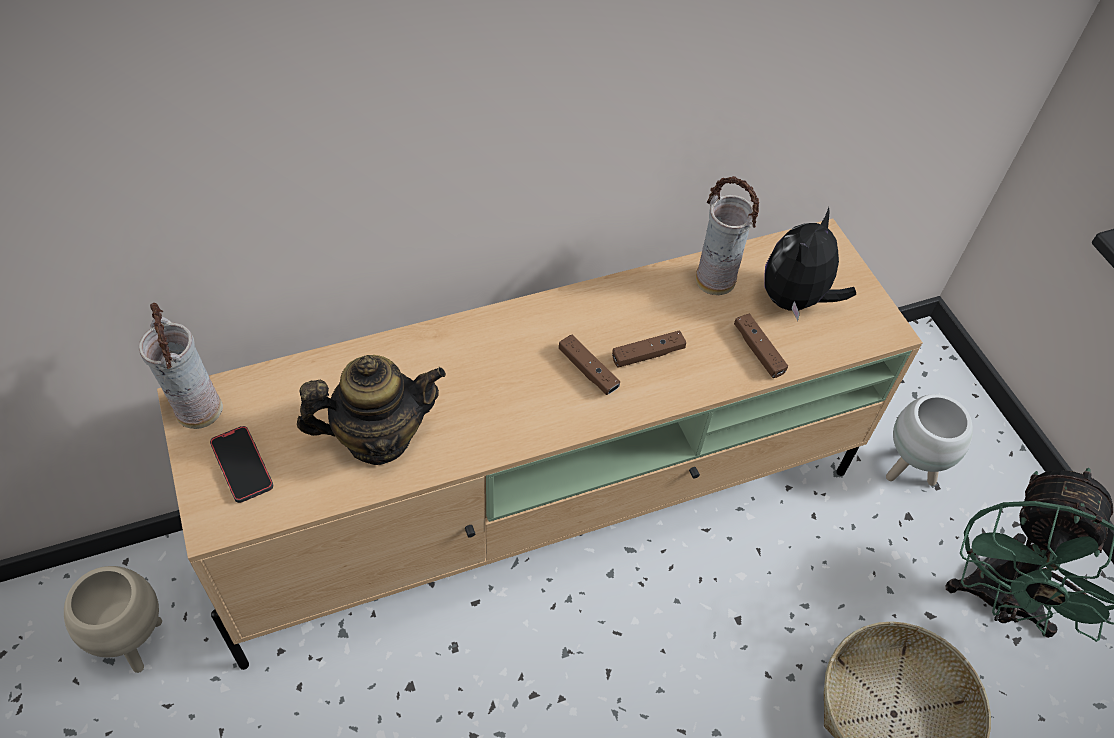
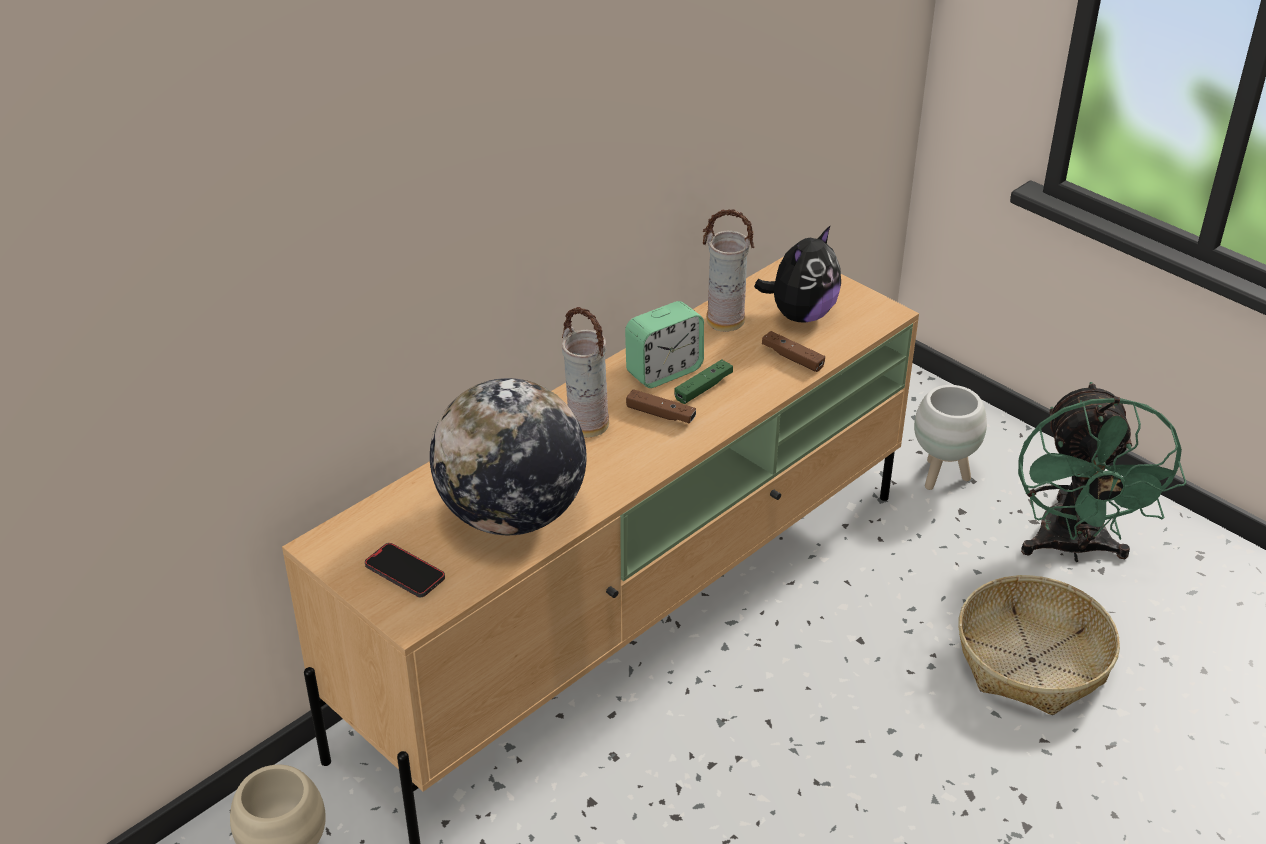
camera: 20 degrees left, 15 degrees down
vase [139,303,223,429] -> vase moved to [562,307,609,438]
teapot [297,355,446,465] -> globe [430,378,587,535]
brown game controller [612,331,686,368] -> green game controller [674,359,733,404]
plush toy [764,207,856,321] -> plush toy turned 150 degrees counterclockwise [754,226,841,322]
none -> alarm clock [625,301,704,388]

